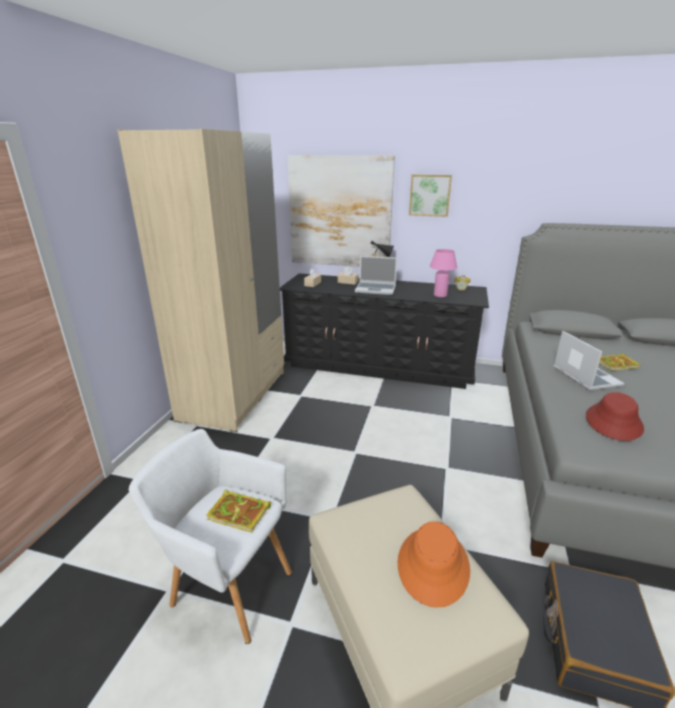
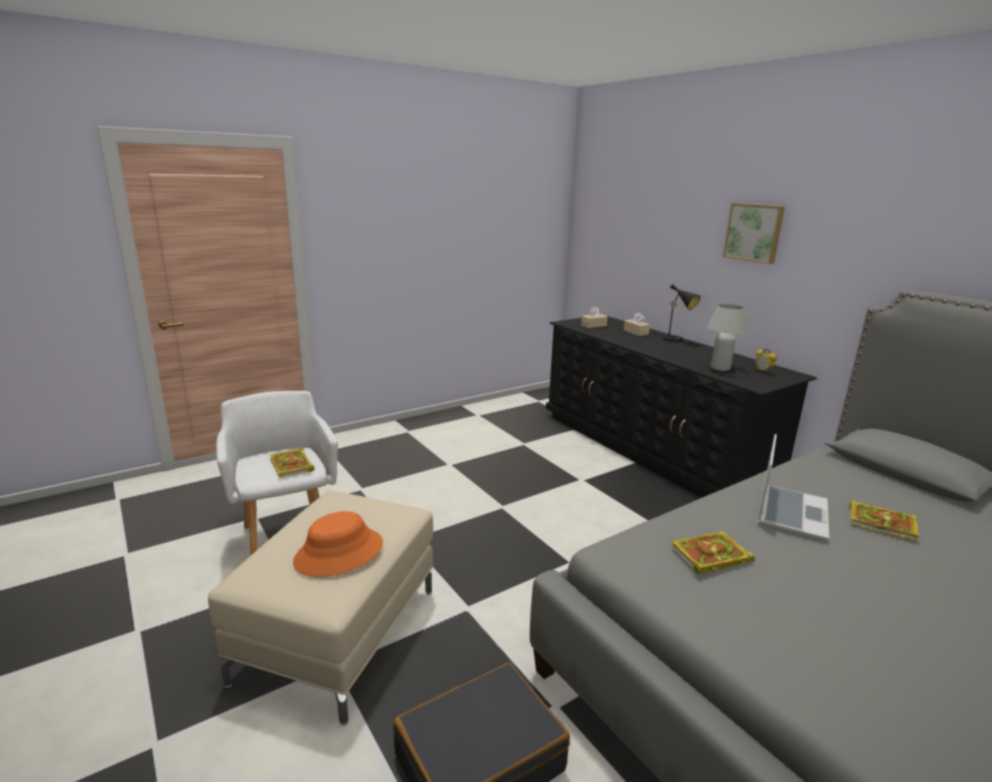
camera: 40 degrees right, 5 degrees down
beige wardrobe [117,129,284,432] -> none
picture [287,155,395,267] -> none
laptop [355,256,397,295] -> none
pink table lamp [430,249,457,297] -> white table lamp [707,304,748,371]
red hat [586,392,644,441] -> book [671,531,755,574]

